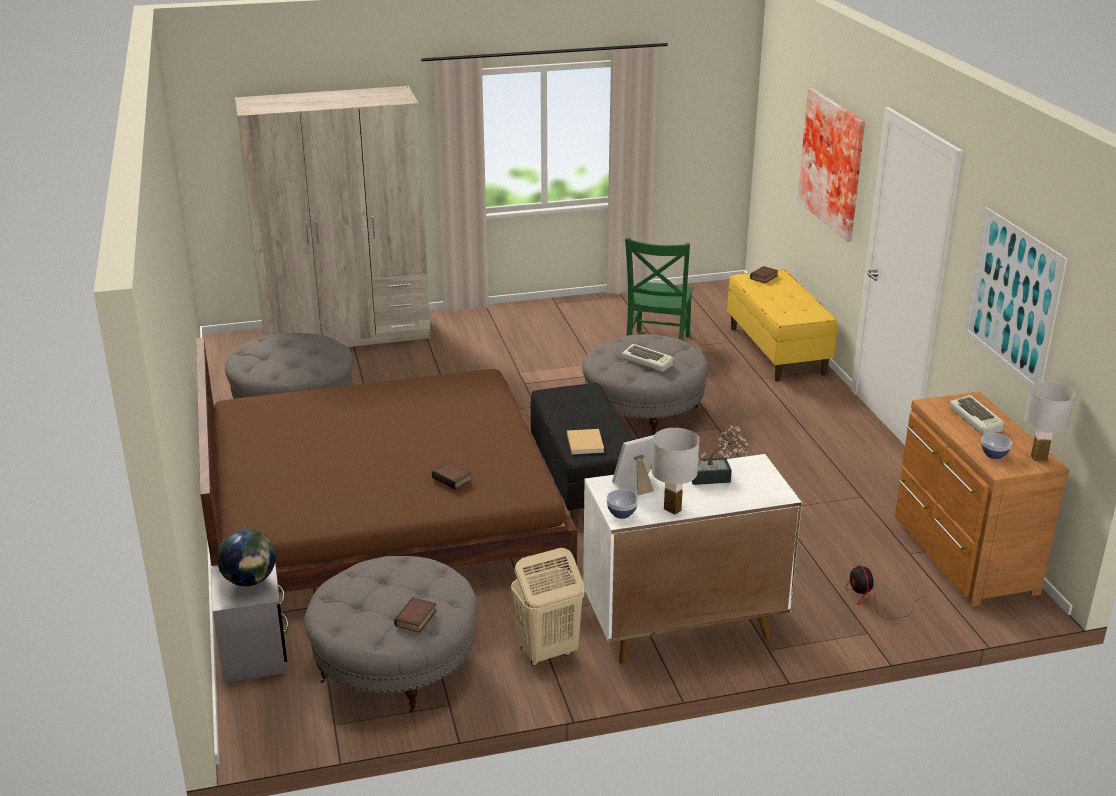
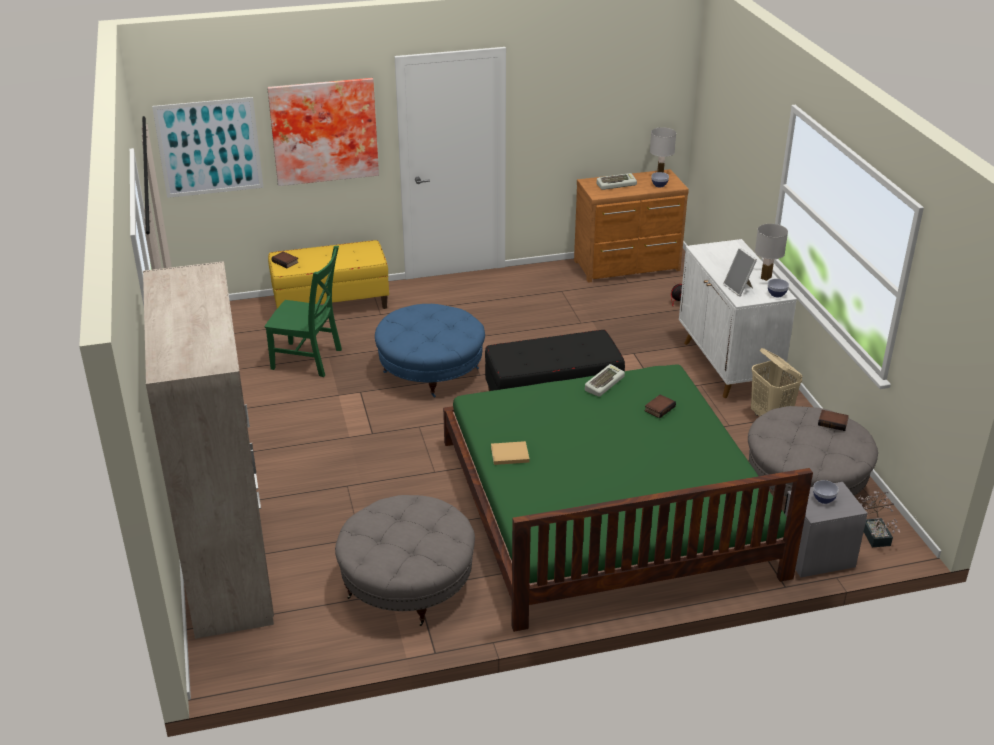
camera: 90 degrees left, 5 degrees up
brown bed [196,338,577,593] -> green bed [443,364,813,632]
globe [217,529,276,586] -> bowl [813,480,839,504]
beige book [567,429,604,455] -> beige book moved to [491,441,530,465]
grey ottoman [582,334,709,436] -> blue ottoman [375,304,485,398]
keyboard [622,344,673,372] -> keyboard moved to [585,364,625,397]
potted plant [692,425,748,485] -> potted plant moved to [859,491,900,547]
picture [964,207,1068,387] -> picture moved to [152,97,264,198]

